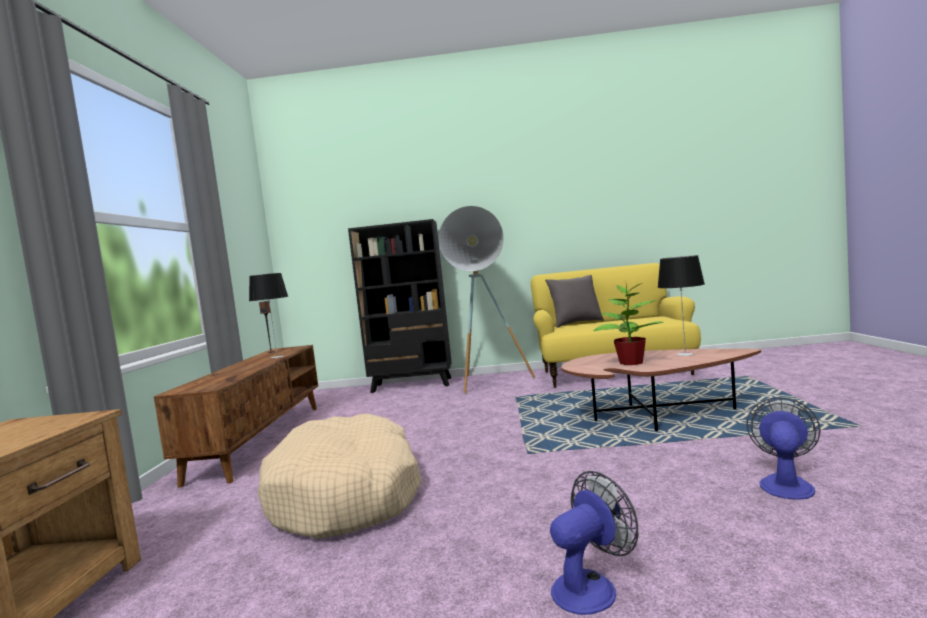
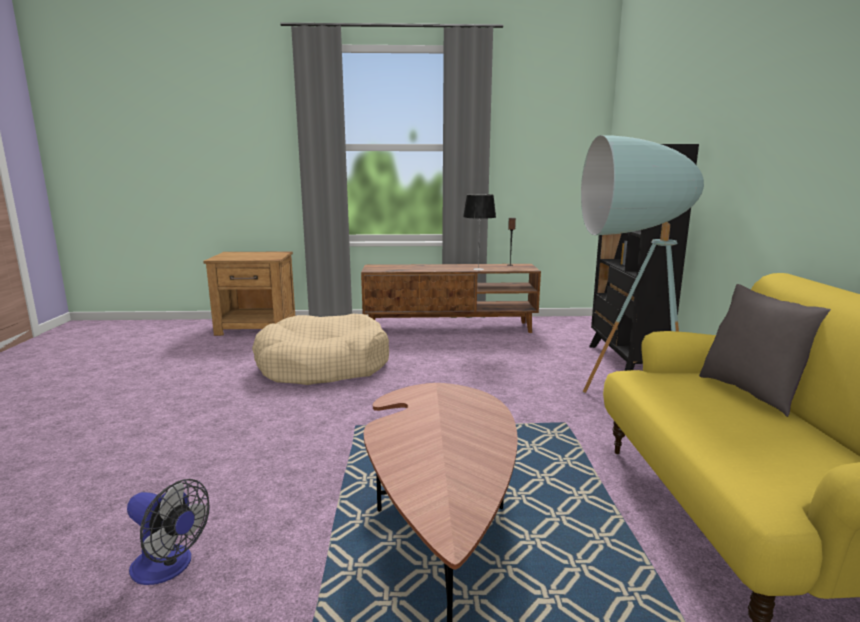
camera: 85 degrees right, 10 degrees up
fan [550,471,638,615] -> none
potted plant [594,283,664,365] -> none
table lamp [658,255,705,356] -> none

